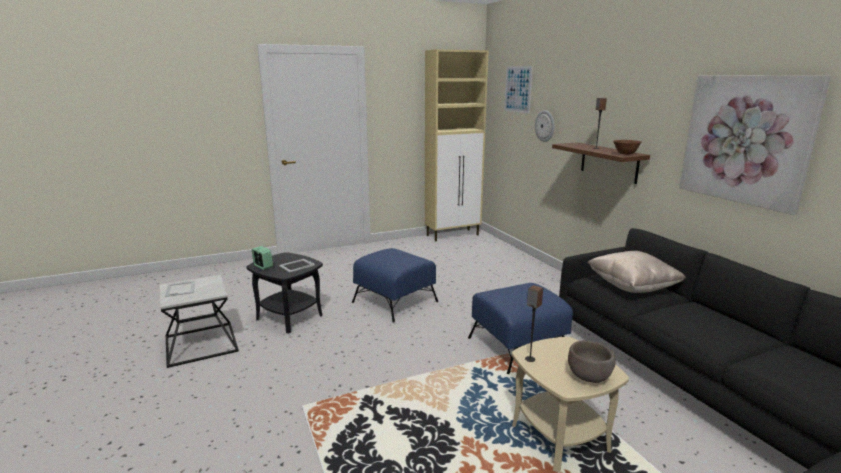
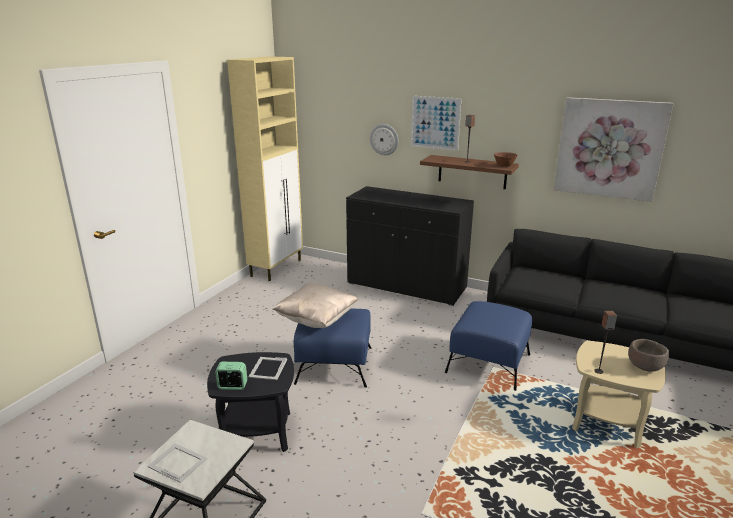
camera: 40 degrees left, 5 degrees up
picture [504,66,533,113] -> picture moved to [411,96,462,151]
beige pillow [587,251,686,293] -> beige pillow moved to [272,282,358,328]
none -> black cabinet [346,186,474,306]

